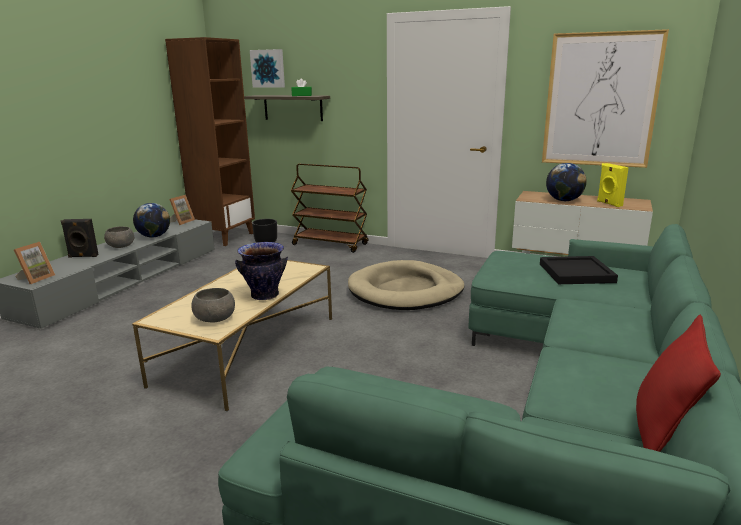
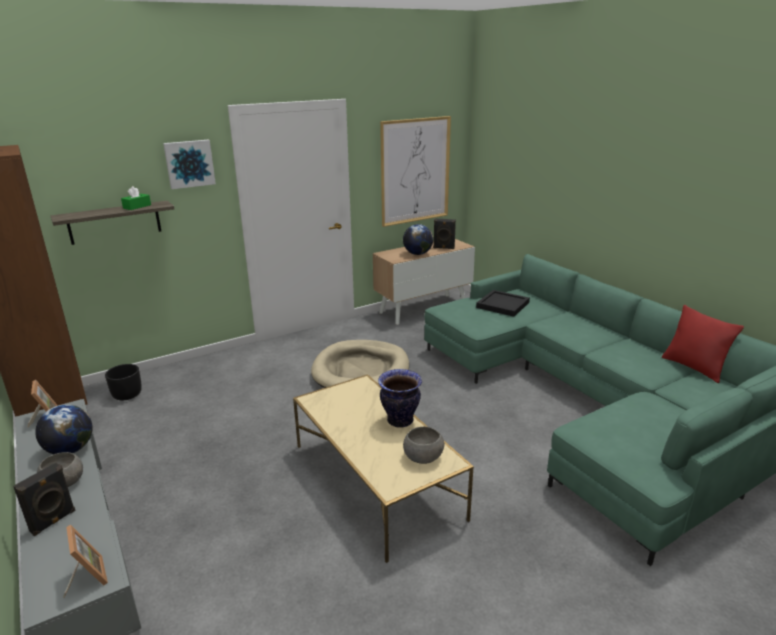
camera: 55 degrees left, 5 degrees up
picture [250,49,285,88] -> picture moved to [163,140,216,189]
brown cart [290,164,369,253] -> none
yellow speaker [597,163,629,207] -> black speaker [433,219,456,249]

